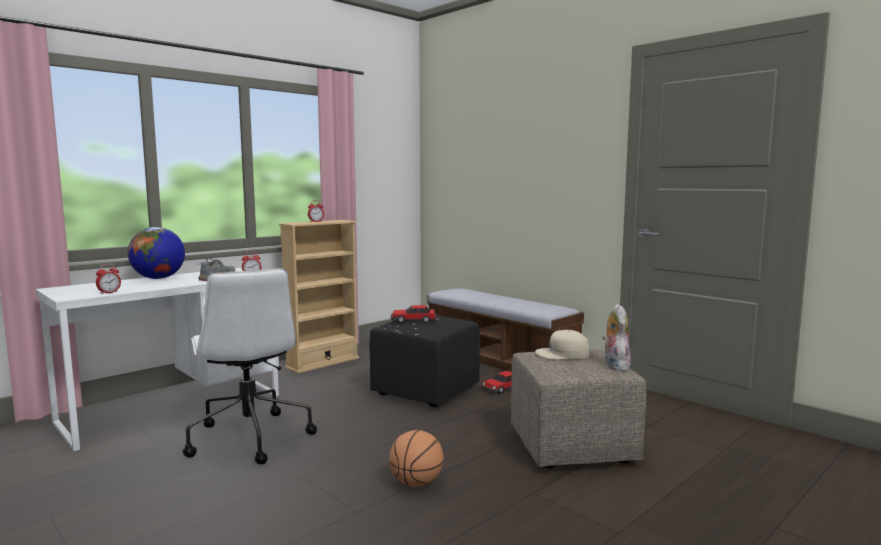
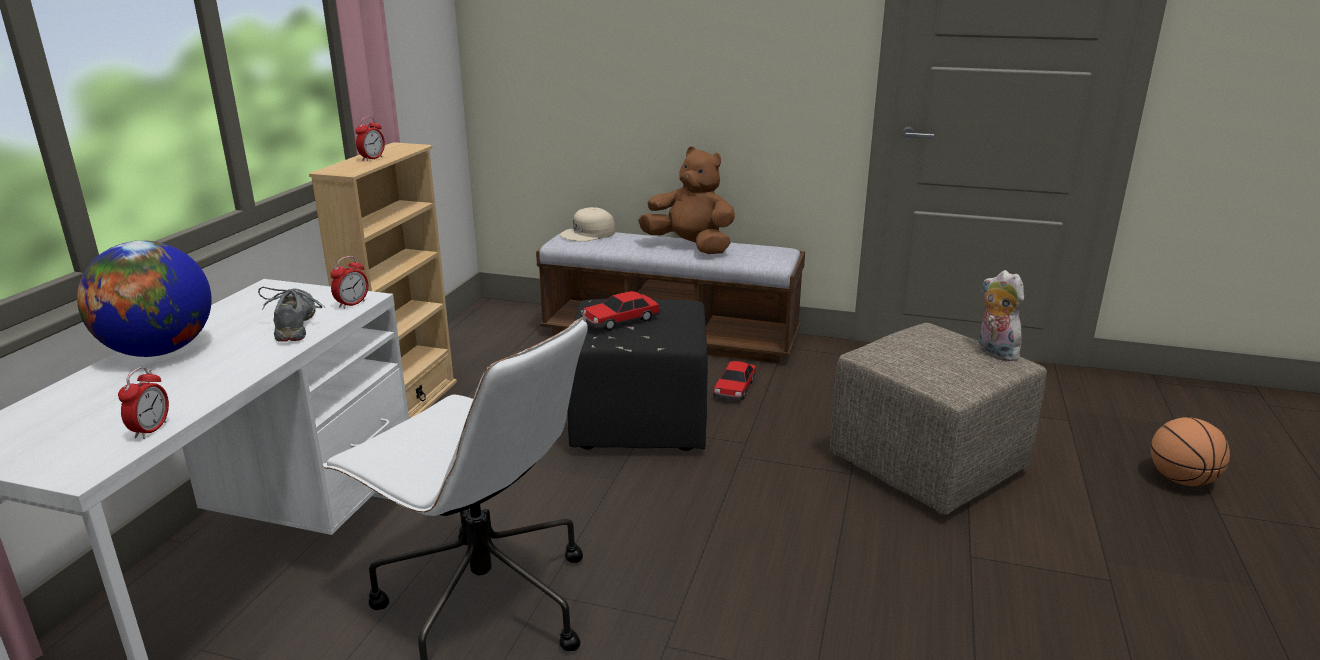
camera: 30 degrees left, 15 degrees up
basketball [389,430,444,487] -> basketball moved to [1151,417,1230,486]
beige cap [535,330,589,360] -> beige cap moved to [560,207,615,241]
none -> brown plush toy [638,146,735,254]

